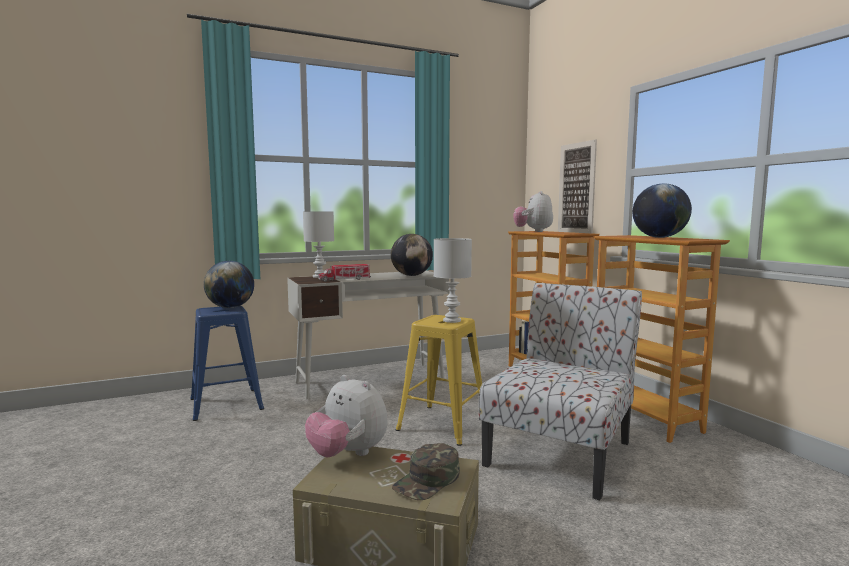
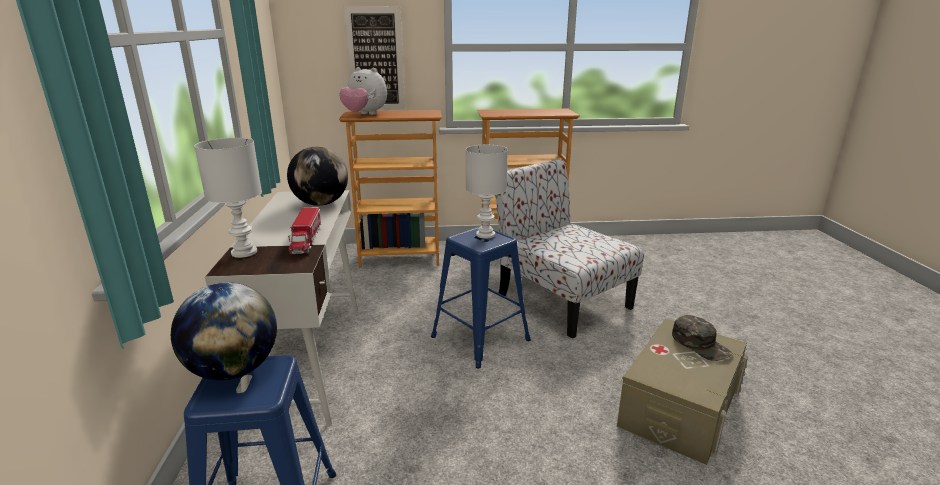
camera: 70 degrees left, 15 degrees up
plush toy [305,375,388,458] -> none
yellow stool [396,315,482,446] -> blue stool [431,226,531,369]
globe [632,183,692,238] -> none

